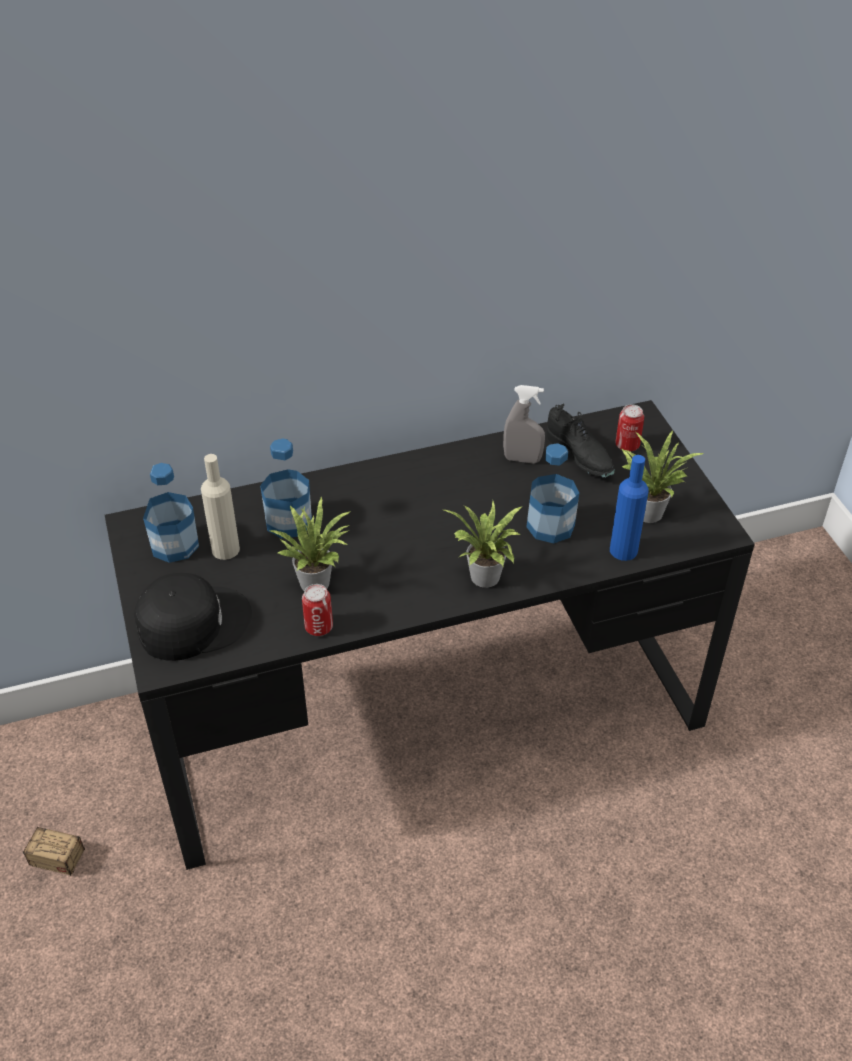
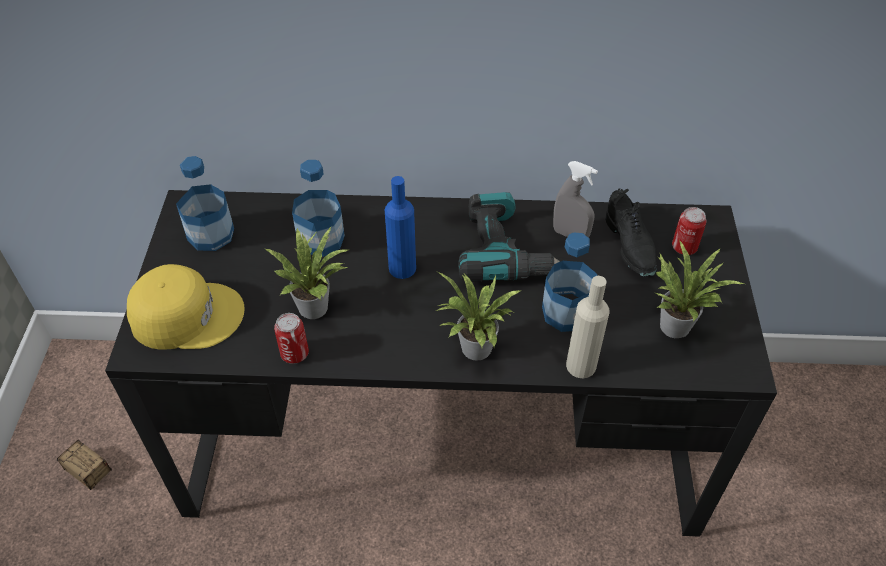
camera: 20 degrees right, 5 degrees up
black cap [134,573,252,661] -> yellow cap [127,264,245,350]
beige bottle [201,454,240,560] -> beige bottle moved to [566,276,609,378]
blue bottle [610,455,649,561] -> blue bottle moved to [385,176,416,279]
none -> power drill [458,192,559,282]

